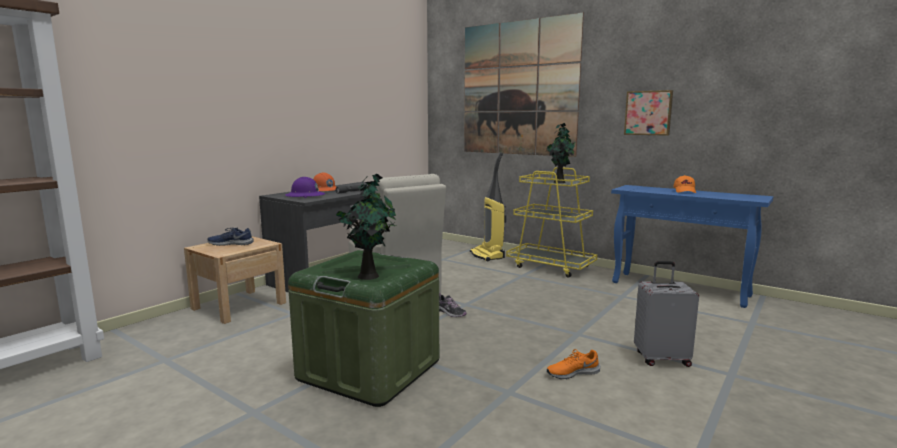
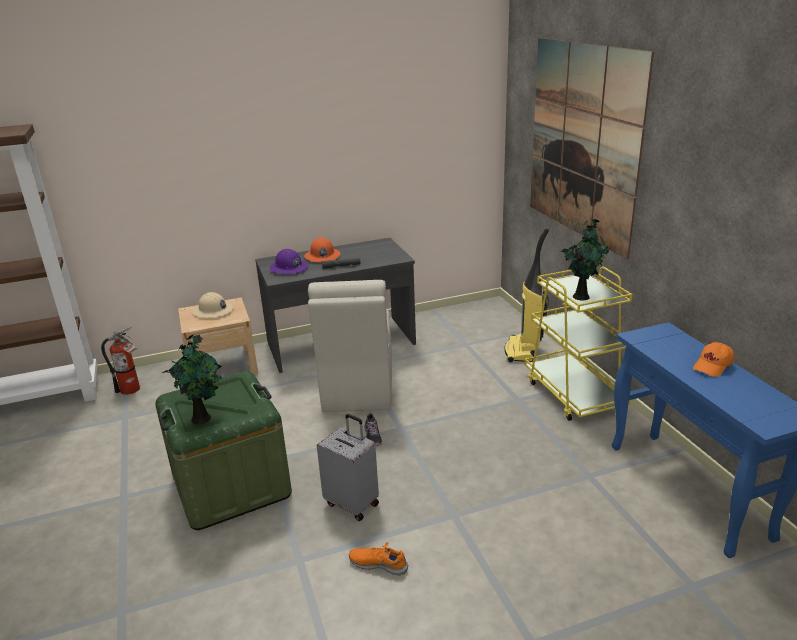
camera: 35 degrees right, 15 degrees up
blue shoe [208,227,253,246] -> beige hard hat [193,292,233,318]
picture [624,90,673,136] -> none
grey suitcase [634,261,699,367] -> grey suitcase moved to [317,414,379,521]
none -> fire extinguisher [101,326,140,395]

